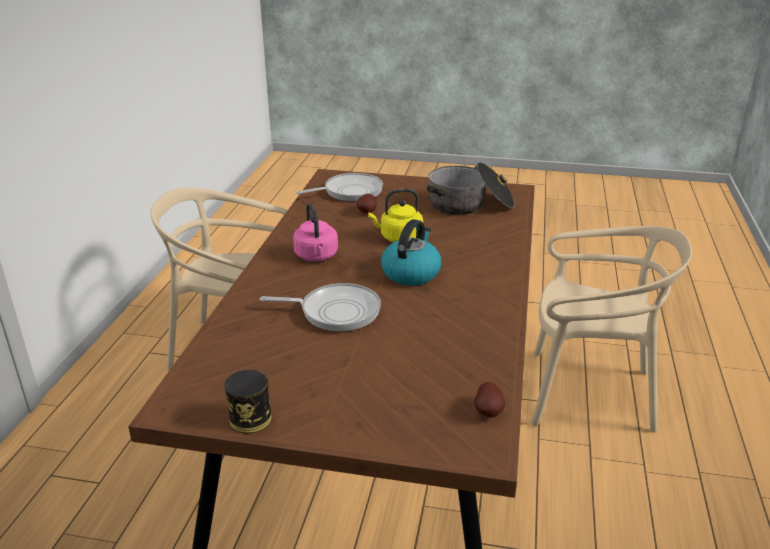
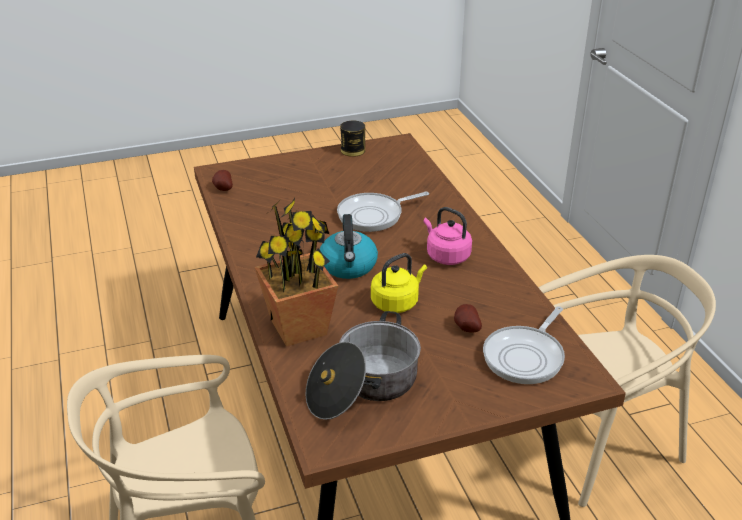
camera: 150 degrees right, 5 degrees up
none -> potted plant [255,198,338,347]

